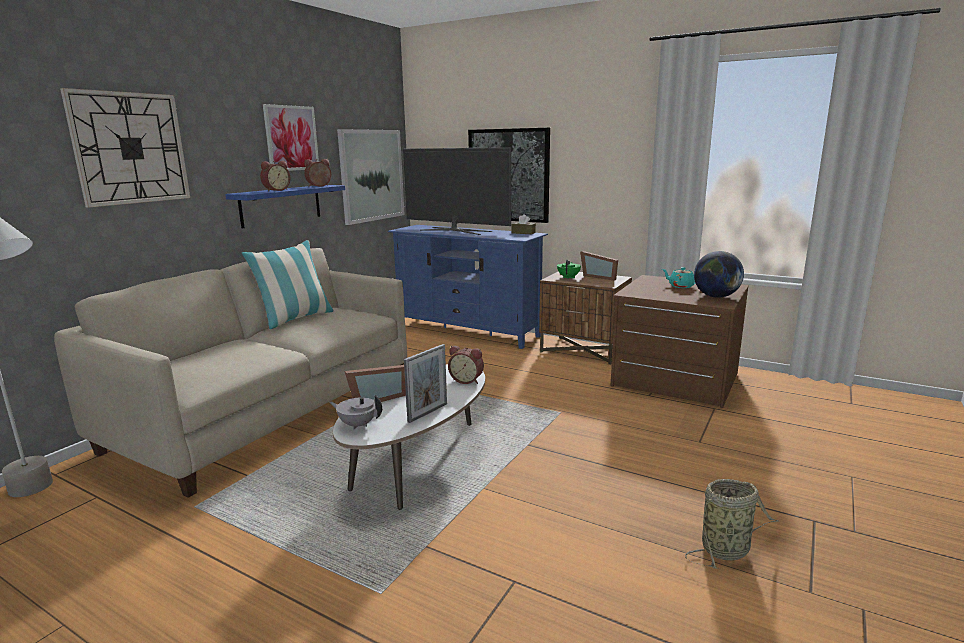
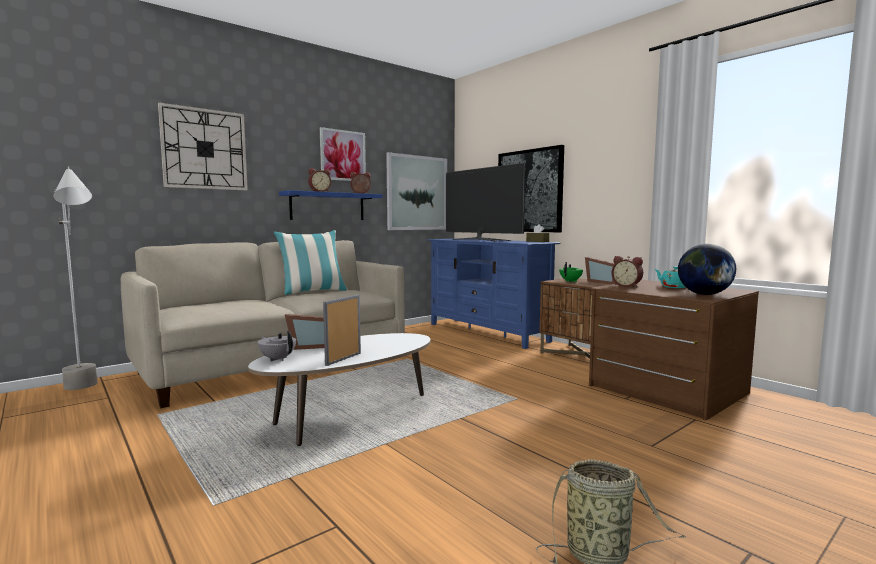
camera: 20 degrees right, 10 degrees down
picture frame [404,344,447,423] -> picture frame turned 150 degrees clockwise [323,295,361,366]
alarm clock [448,346,484,384] -> alarm clock moved to [612,256,643,287]

